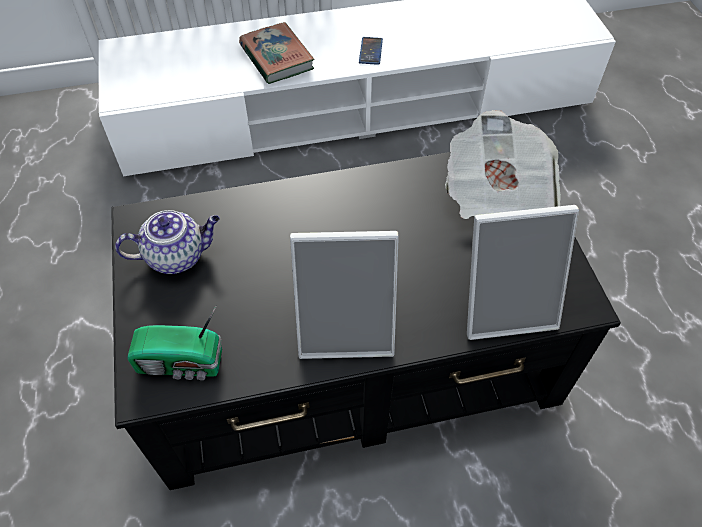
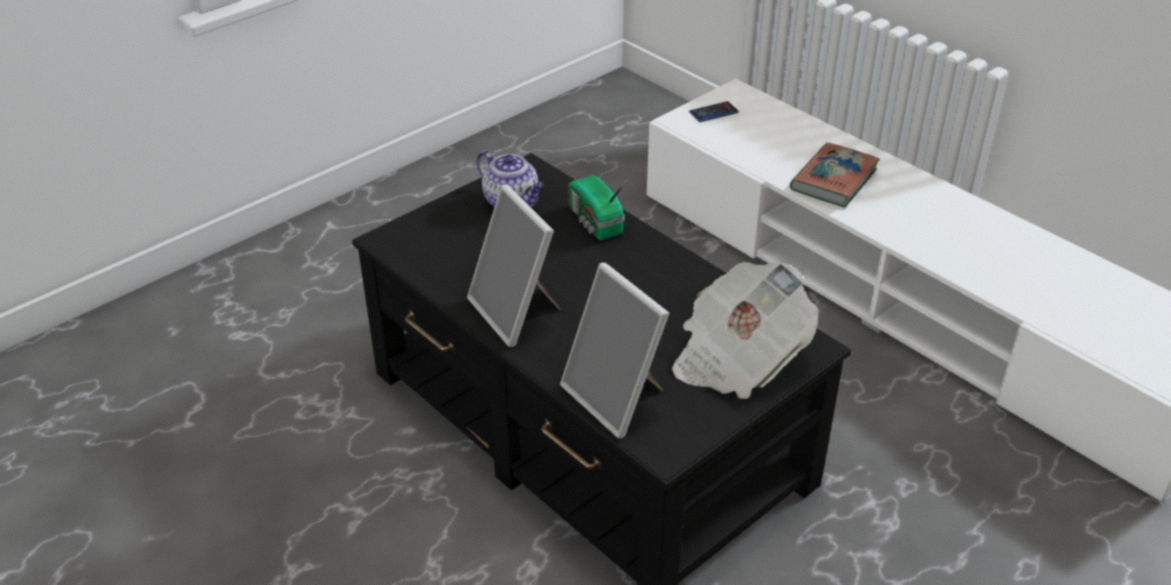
camera: 60 degrees right, 15 degrees down
radio [127,305,222,380] -> radio moved to [568,175,628,240]
phone [359,37,383,65] -> phone moved to [689,101,739,122]

